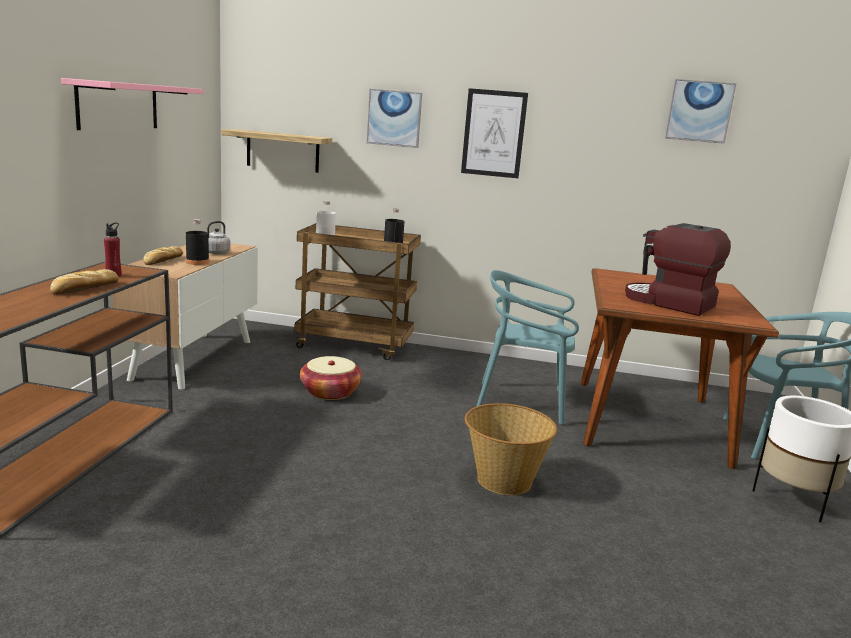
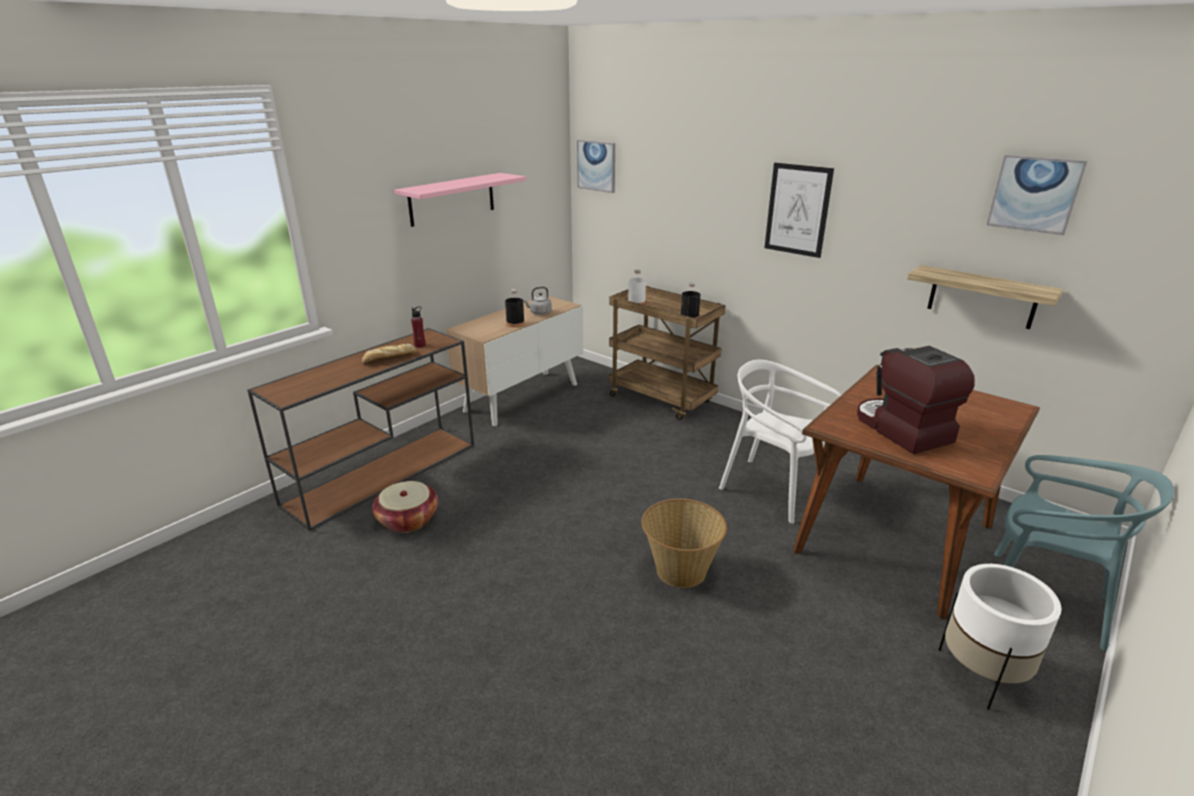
camera: 30 degrees right, 10 degrees up
bread [143,246,183,265] -> none
shelf [221,129,332,173] -> shelf moved to [907,265,1063,329]
basket [300,356,362,400] -> basket moved to [372,481,438,533]
picture [367,89,422,148] -> picture moved to [577,140,615,193]
turquoise chair [476,270,579,425] -> white chair [719,360,841,523]

